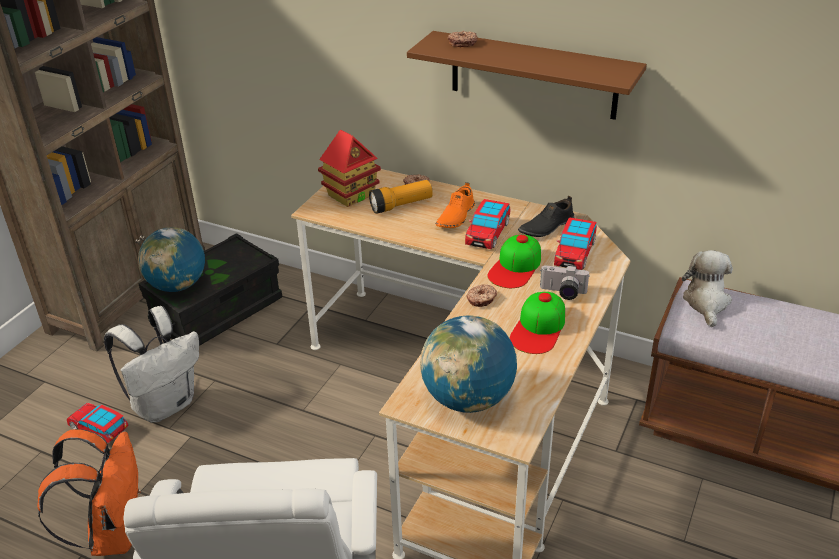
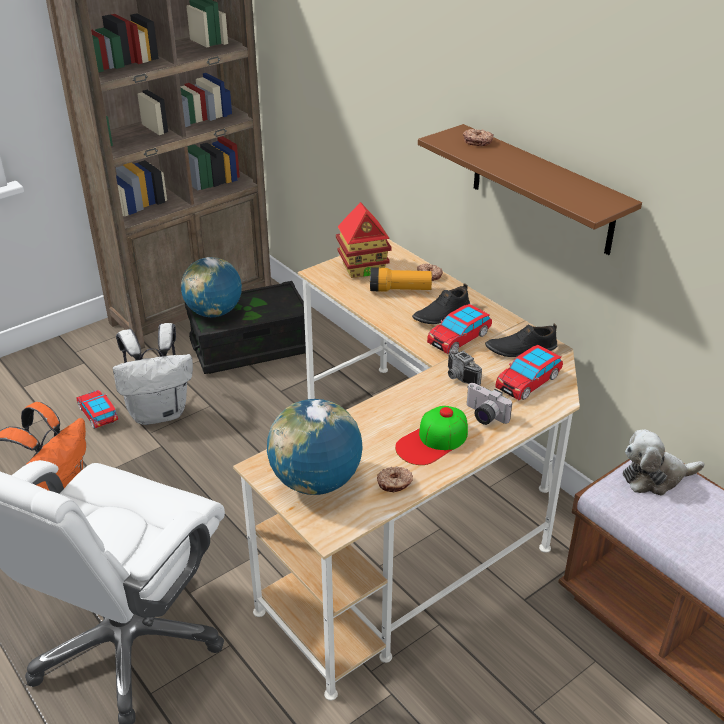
camera: 25 degrees right, 0 degrees up
orange shoe [435,182,475,228] -> black shoe [412,283,470,324]
donut [467,284,497,307] -> donut moved to [377,466,413,492]
cap [487,235,541,288] -> camera [448,348,482,385]
plush toy [682,250,733,327] -> plush toy turned 135 degrees counterclockwise [623,429,705,495]

